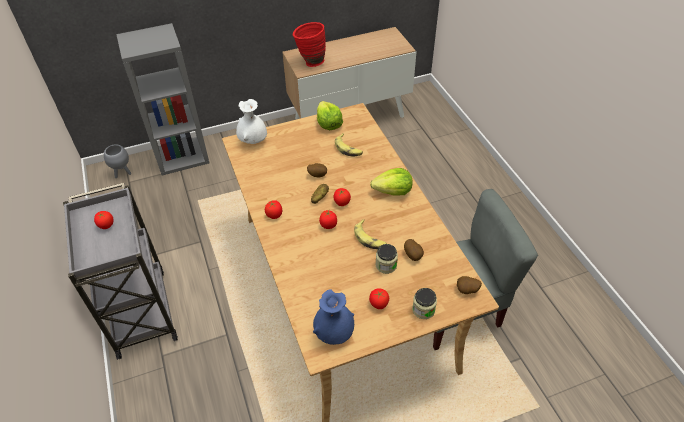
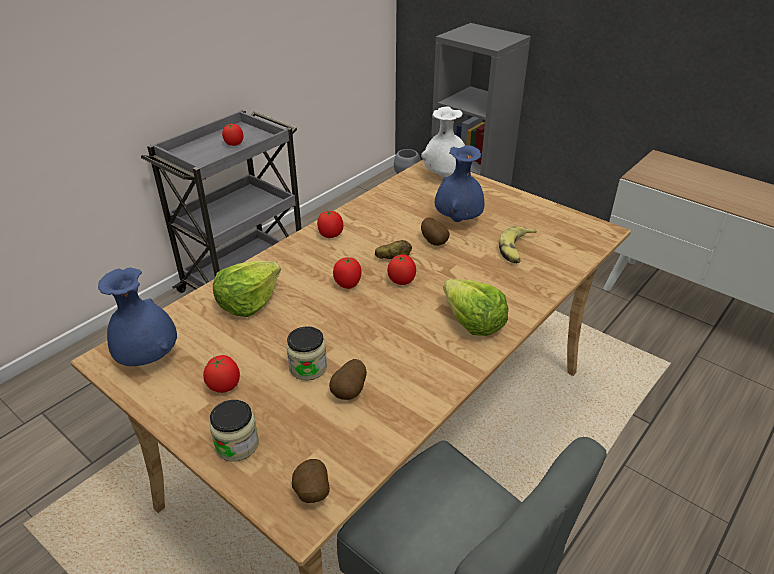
camera: 60 degrees right, 10 degrees down
red vase [293,22,326,67] -> none
lettuce [317,101,343,130] -> lettuce moved to [213,261,281,317]
banana [354,219,387,249] -> none
none -> blue vase [434,145,485,222]

